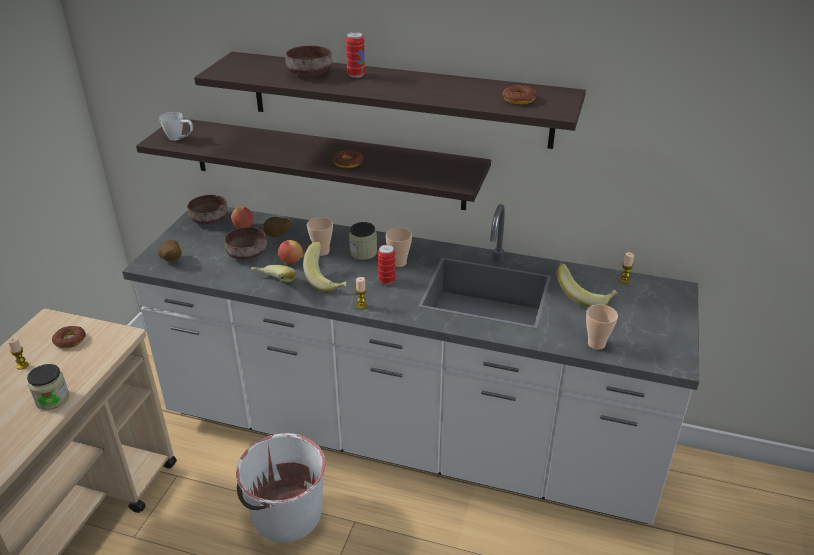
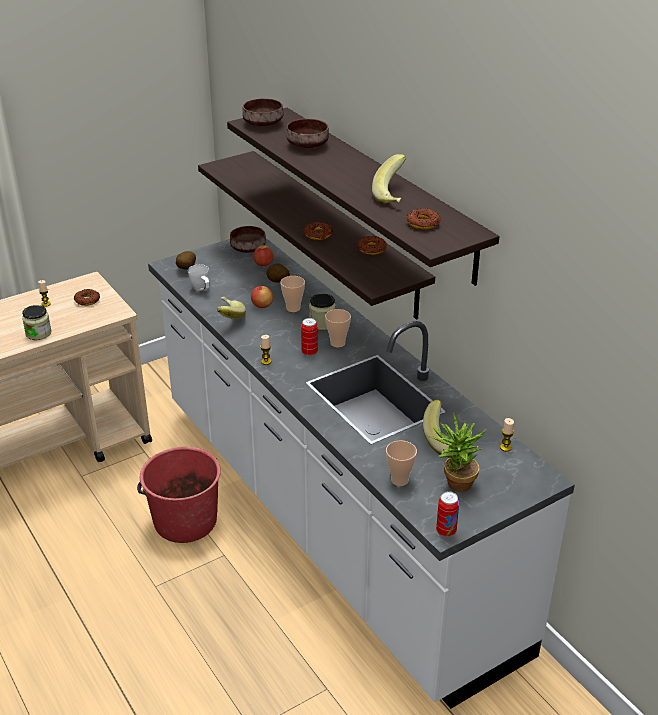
camera: 40 degrees right, 0 degrees up
white mug [159,112,193,141] -> white mug moved to [188,264,210,291]
brown bowl [224,227,267,260] -> brown bowl moved to [242,98,284,126]
white bucket [236,433,326,543] -> red bucket [137,447,221,543]
banana [303,241,346,292] -> banana moved to [372,154,406,204]
can [346,32,365,78] -> can moved to [436,491,459,537]
none -> donut [357,236,387,255]
none -> potted plant [428,413,487,492]

